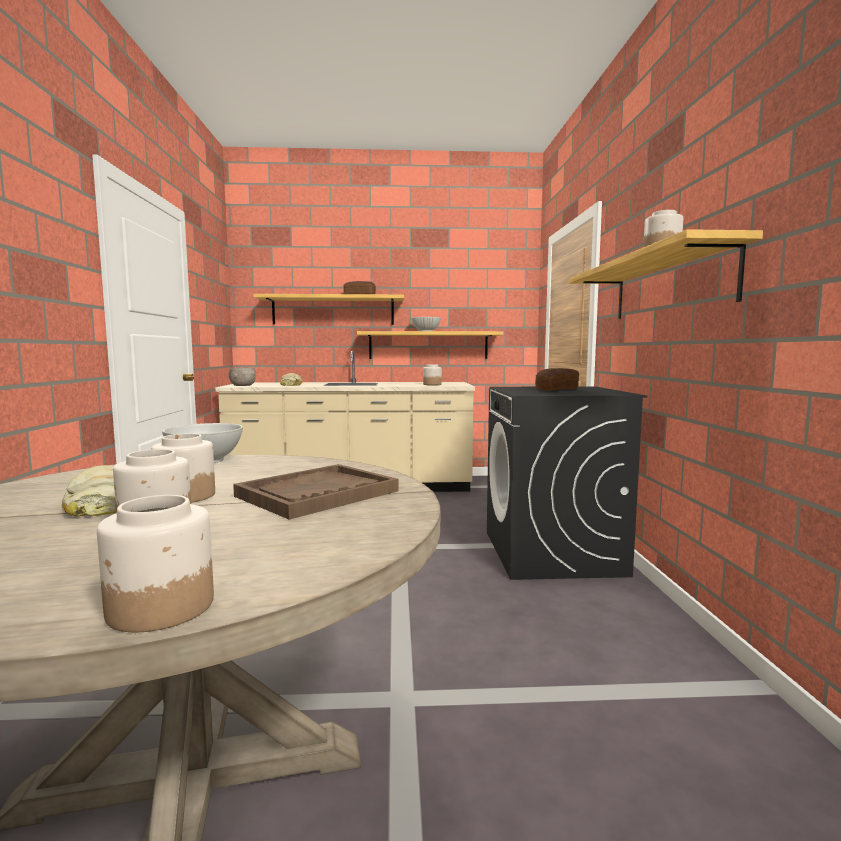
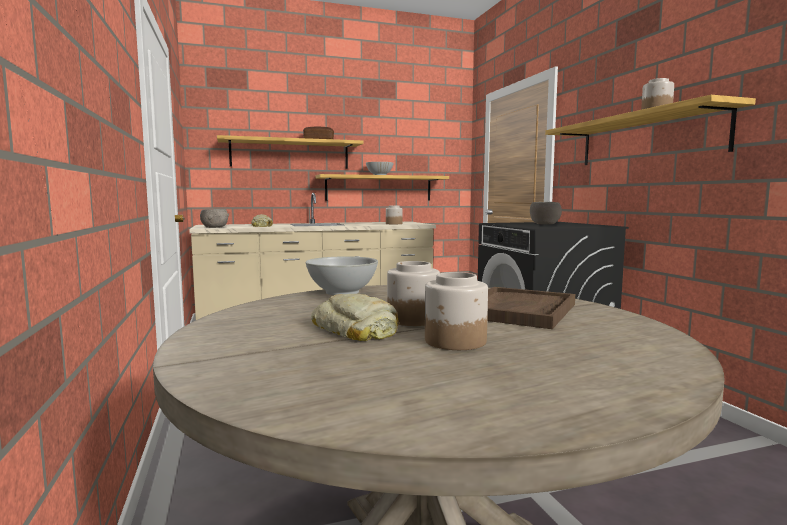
camera: 15 degrees left, 0 degrees up
jar [97,495,214,632] -> none
bread [535,368,579,391] -> grey bowl [530,202,562,225]

